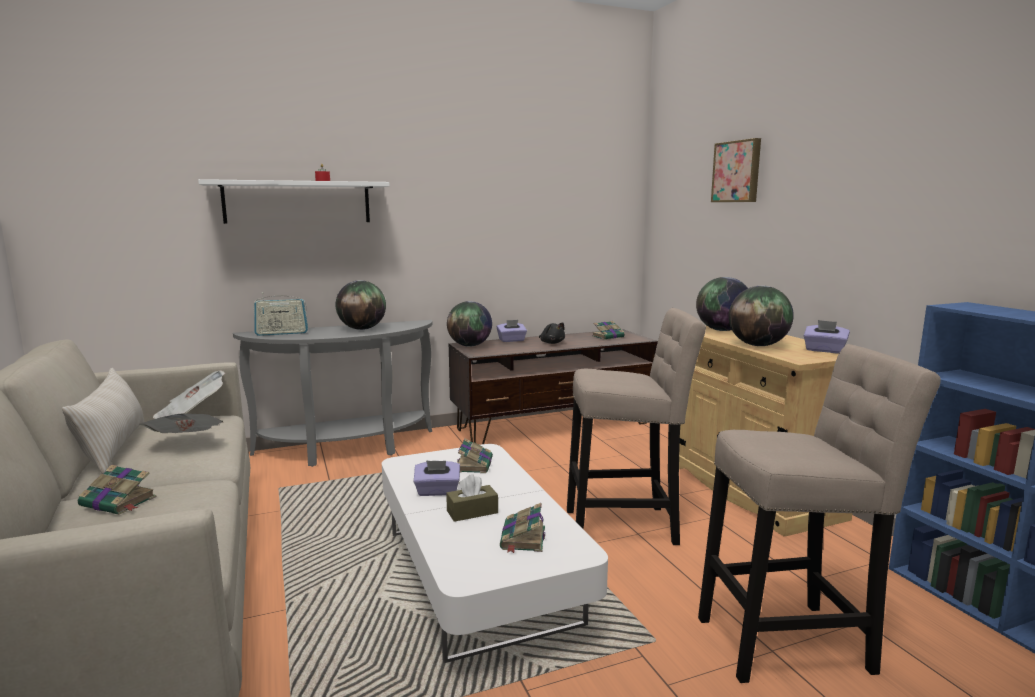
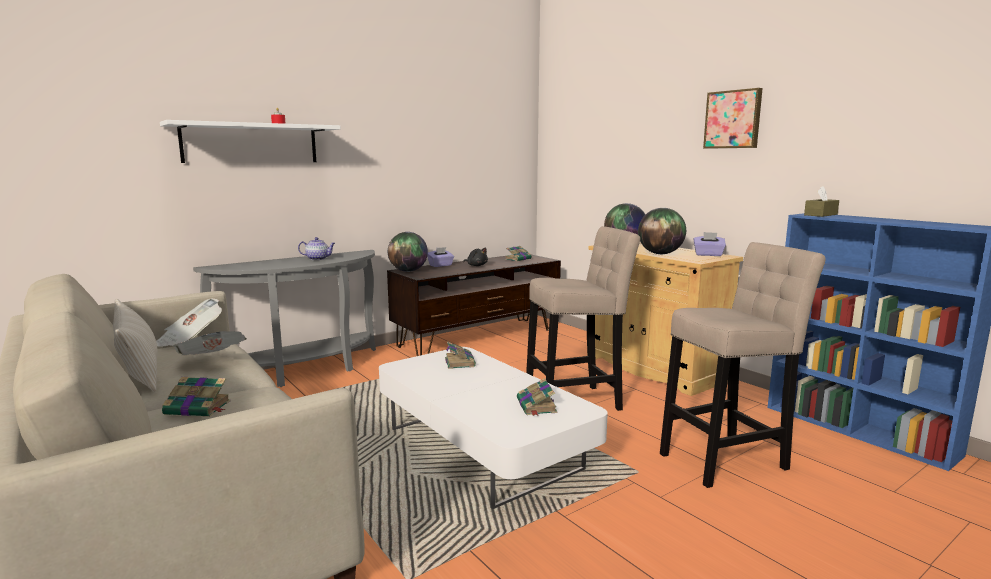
camera: 15 degrees left, 0 degrees up
radio [253,292,308,336] -> none
globe [336,280,386,330] -> teapot [298,237,335,260]
purple tissue box [413,460,460,496] -> none
brown tissue box [446,474,498,522] -> brown tissue box moved to [804,186,839,217]
picture [711,138,761,202] -> picture moved to [703,88,763,149]

